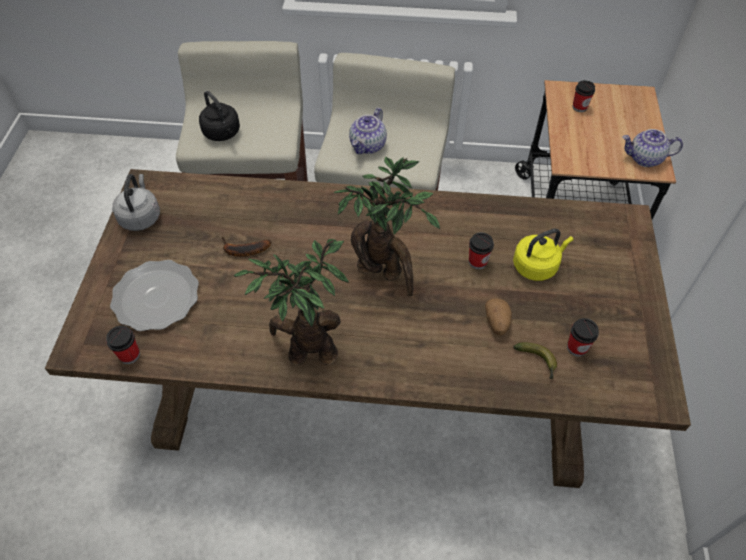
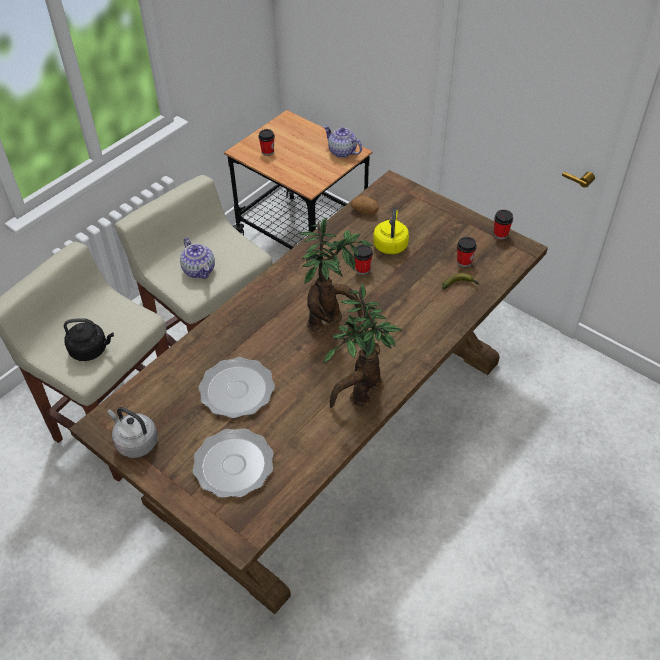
camera: 55 degrees left, 5 degrees down
cup [106,326,140,364] -> cup moved to [494,210,513,240]
banana [222,237,271,257] -> plate [198,357,275,418]
potato [485,298,512,336] -> potato moved to [351,196,379,215]
teapot [622,129,683,167] -> teapot turned 90 degrees clockwise [323,126,362,158]

